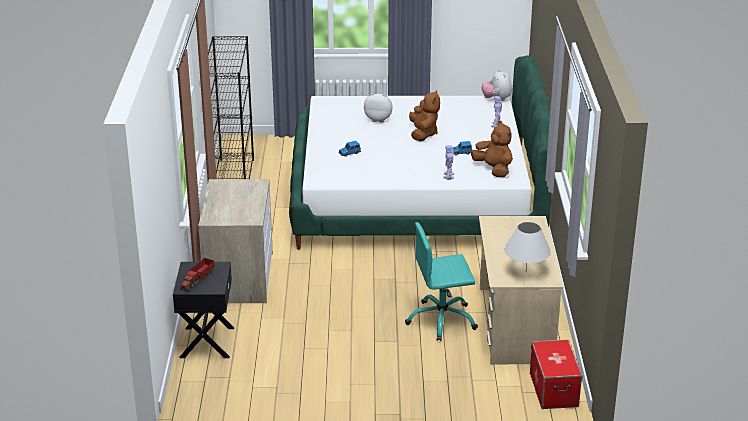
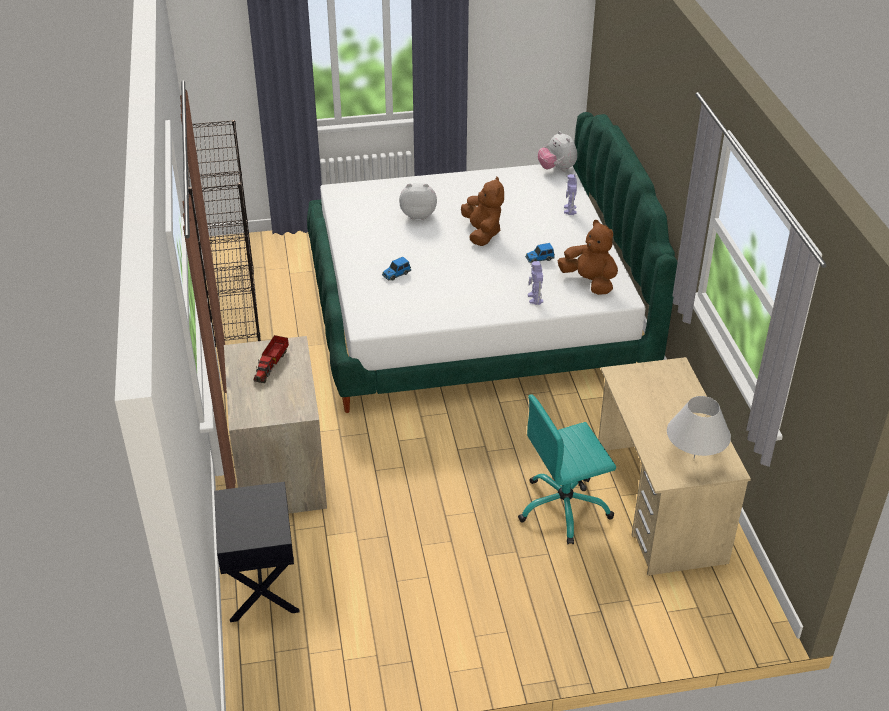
camera: 10 degrees left, 10 degrees up
toy truck [180,258,215,292] -> toy truck moved to [254,335,289,383]
storage box [530,339,583,409] -> none

